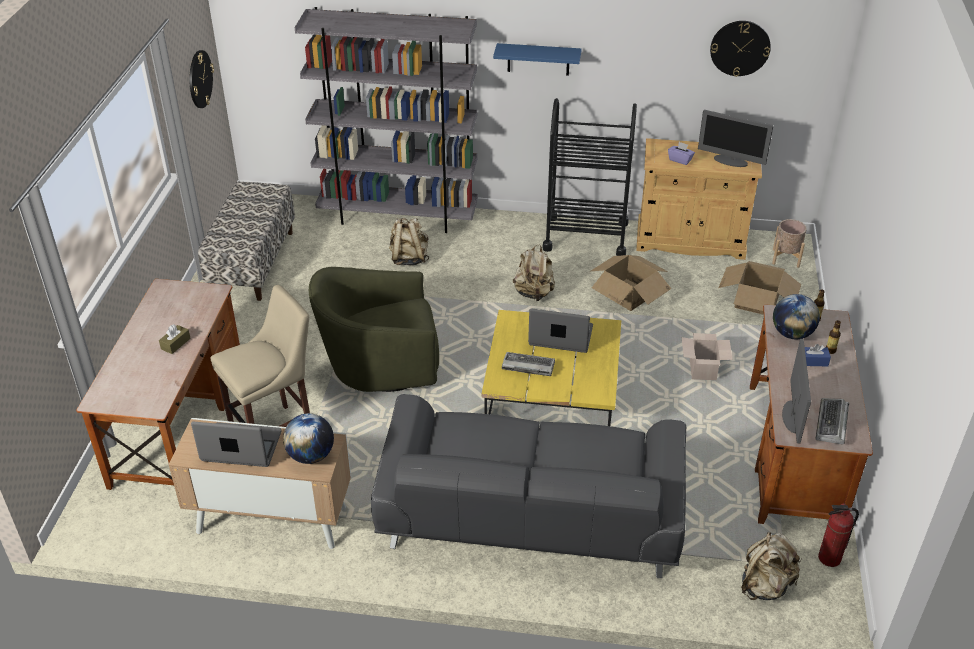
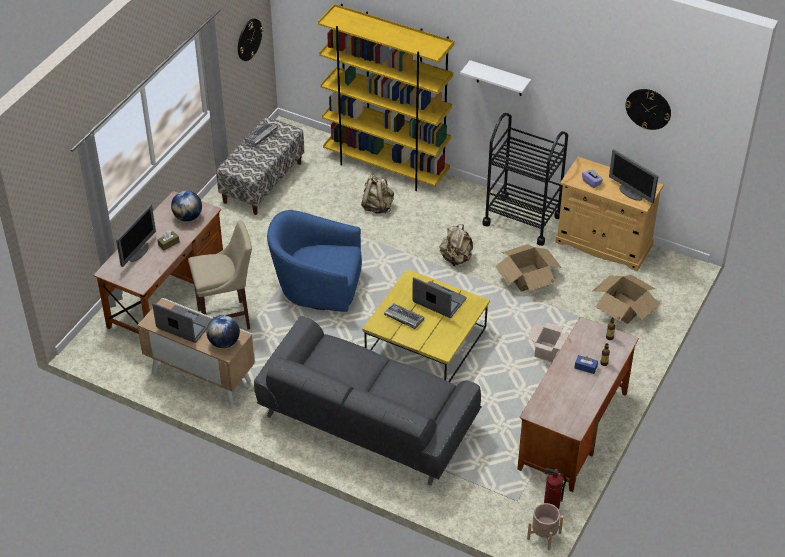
camera: 20 degrees right, 5 degrees up
grey bookcase [294,7,478,233] -> yellow bookcase [318,4,454,191]
green armchair [309,267,439,392] -> blue armchair [267,210,362,312]
blue shelf [493,43,582,76] -> white shelf [460,60,531,96]
beige backpack [741,532,802,600] -> none
beige planter [772,219,807,268] -> beige planter moved to [527,503,563,550]
globe [773,294,820,339] -> globe moved to [171,191,202,222]
monitor [782,339,811,443] -> monitor moved to [116,204,156,267]
keyboard [816,398,849,444] -> keyboard moved to [244,122,277,146]

